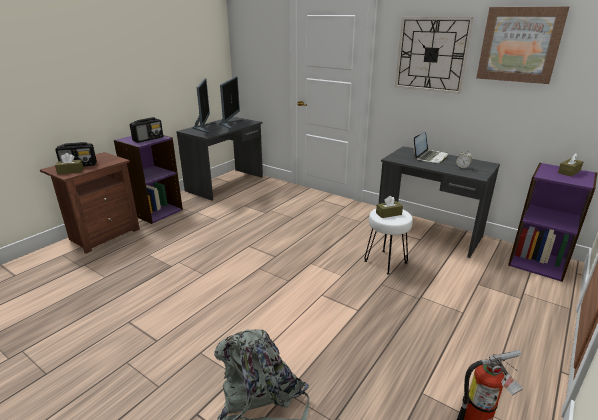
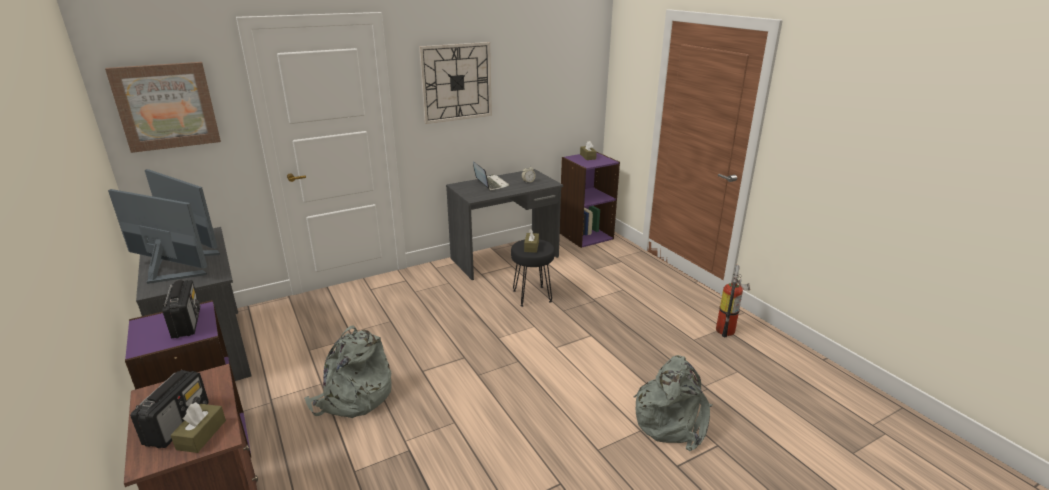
camera: 65 degrees left, 0 degrees up
white stool [364,209,413,275] -> black stool [511,239,555,307]
picture [476,7,569,84] -> picture moved to [105,62,221,153]
none -> grey backpack [305,326,392,418]

